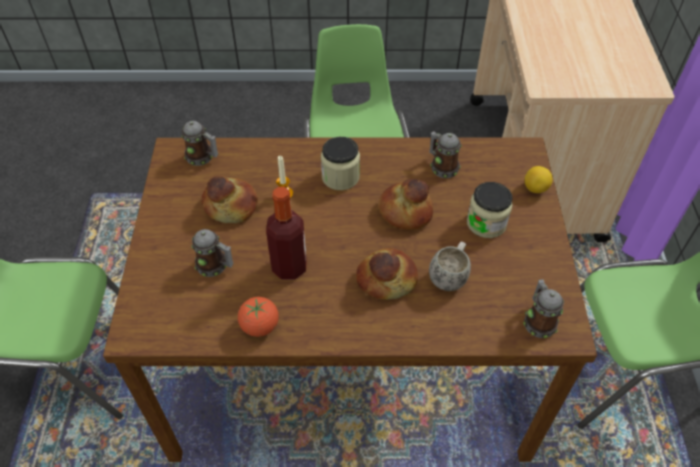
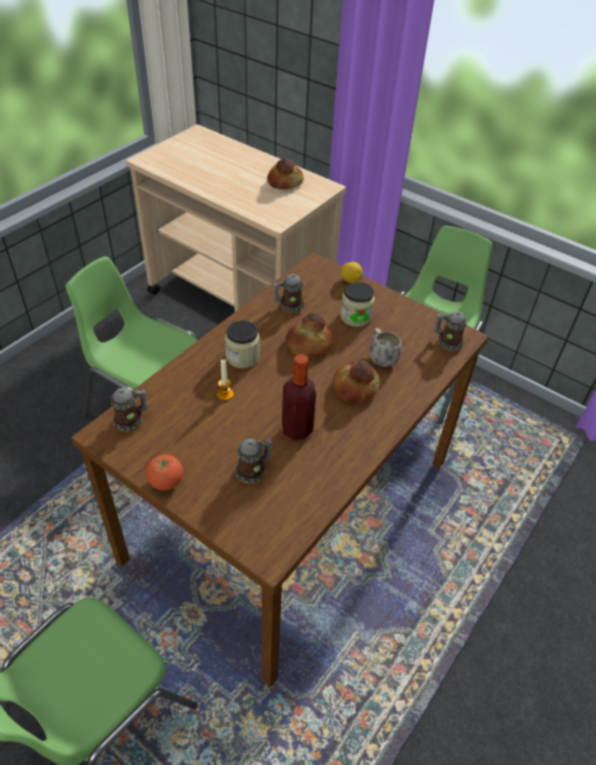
camera: 55 degrees left, 5 degrees down
bread [202,176,258,223] -> bread moved to [267,158,304,189]
tomato [238,297,279,337] -> tomato moved to [146,455,183,490]

